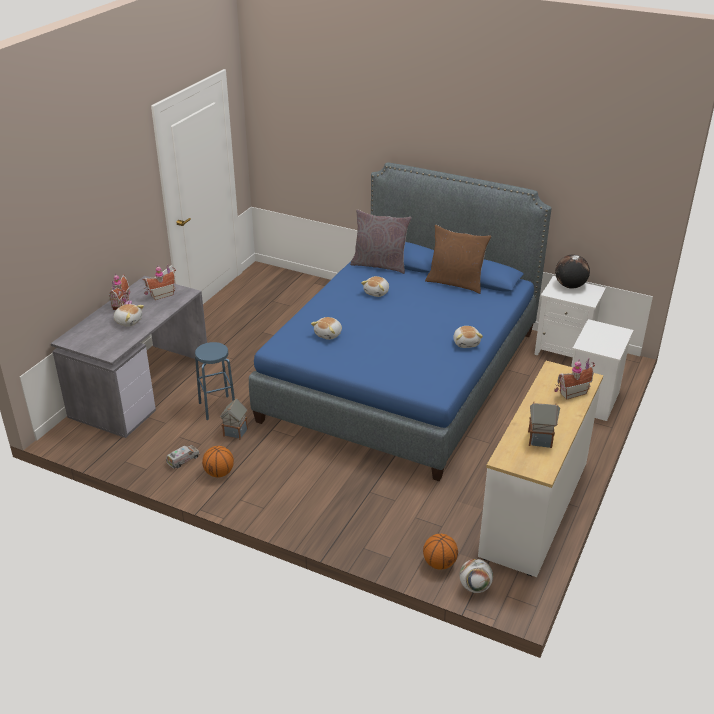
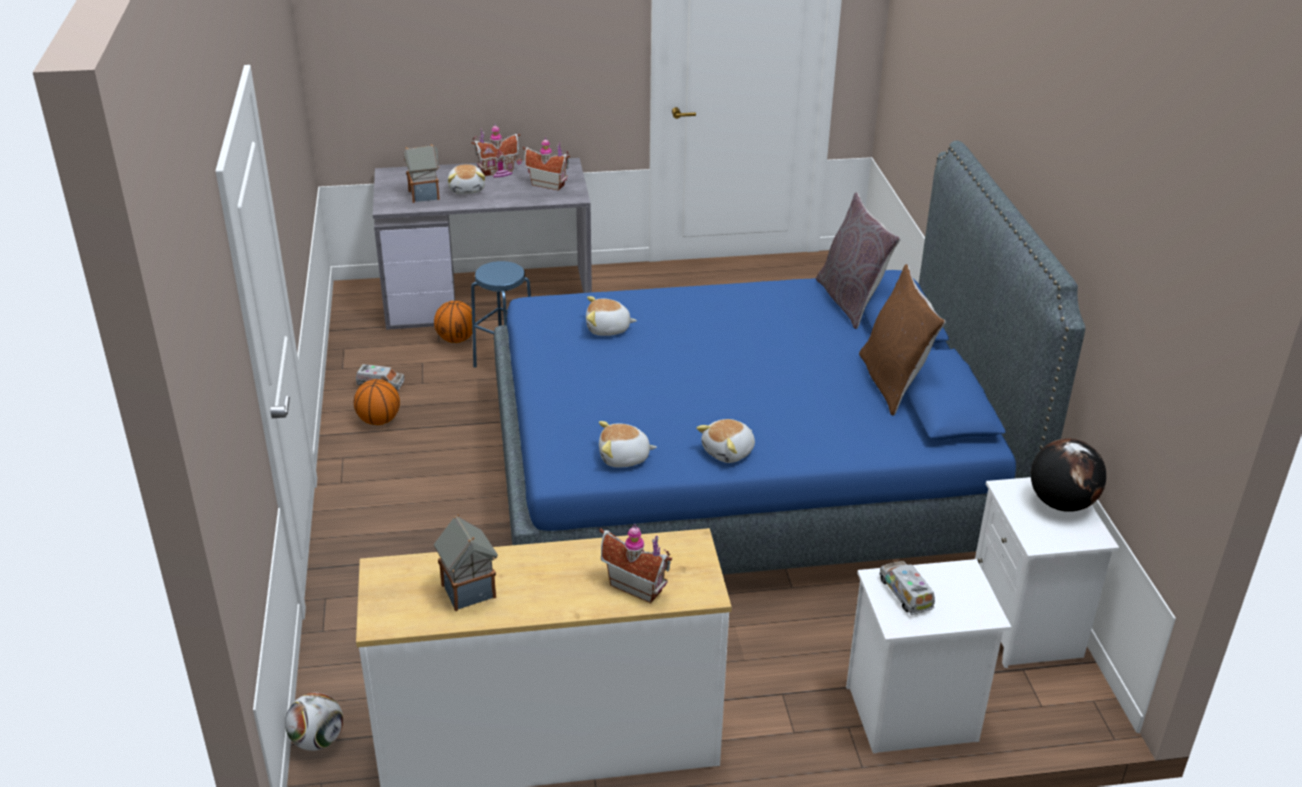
camera: 55 degrees right, 0 degrees up
toy house [220,398,248,440] -> toy house moved to [403,144,440,203]
plush toy [361,276,389,297] -> plush toy moved to [599,421,657,468]
basketball [423,534,458,570] -> basketball moved to [434,301,476,343]
none -> toy truck [879,561,935,615]

